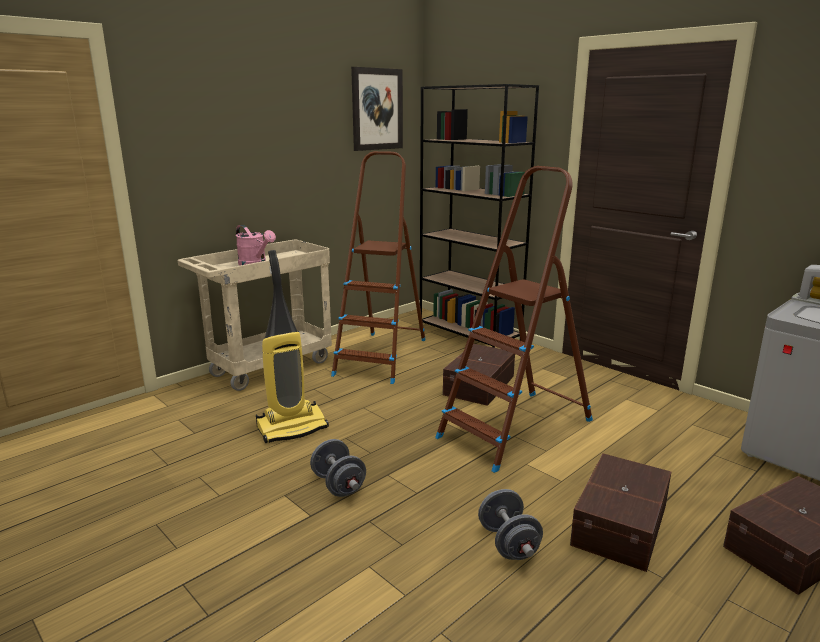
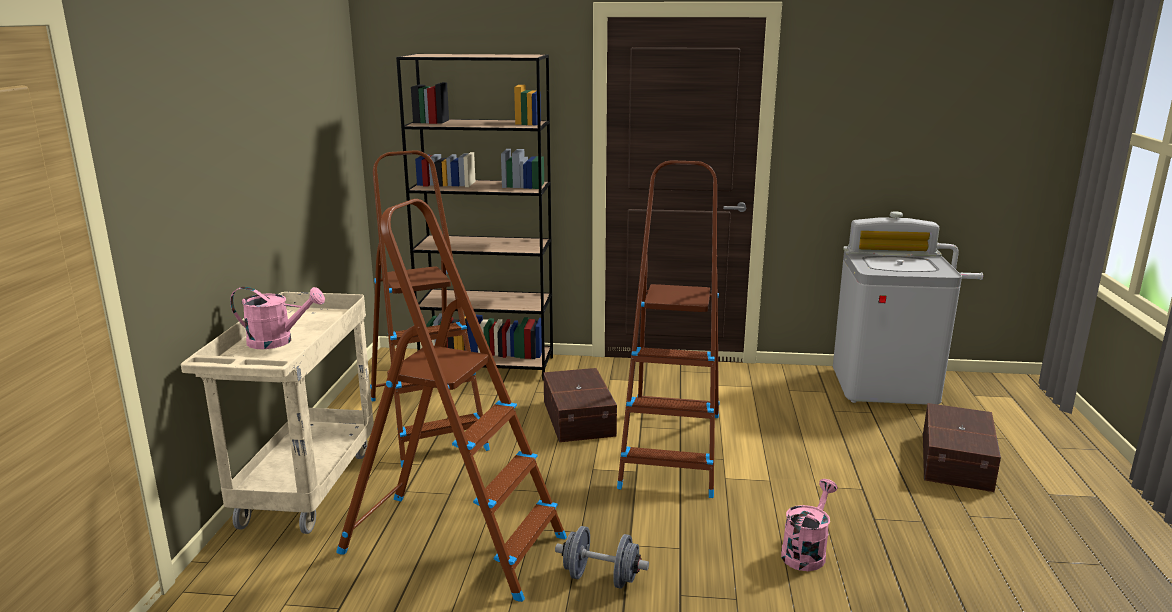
camera: 40 degrees left, 0 degrees up
vacuum cleaner [256,250,329,443] -> brown step ladder [336,199,567,602]
picture [351,67,403,151] -> none
grey dumbbell [478,489,543,560] -> pink watering can [781,479,838,571]
brown storage box [570,453,671,572] -> none

